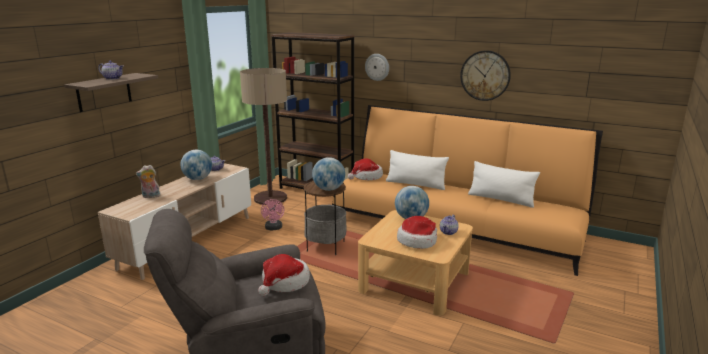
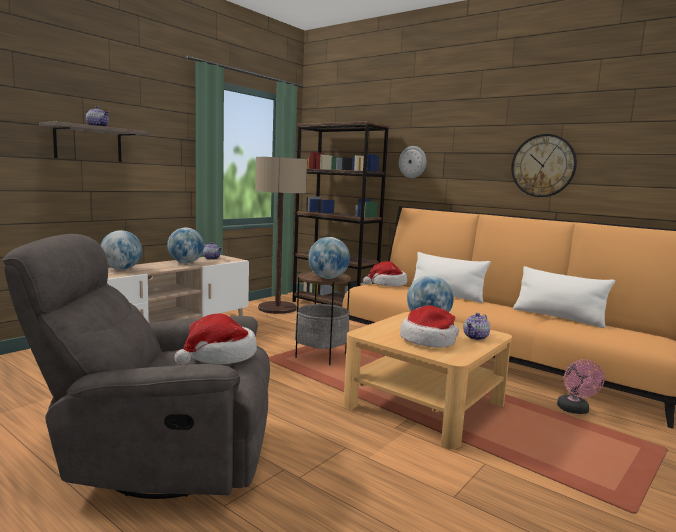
camera: 10 degrees right, 10 degrees down
plush toy [136,165,161,198] -> globe [100,230,142,270]
pink fan [261,199,284,230] -> pink fan moved to [557,359,605,414]

